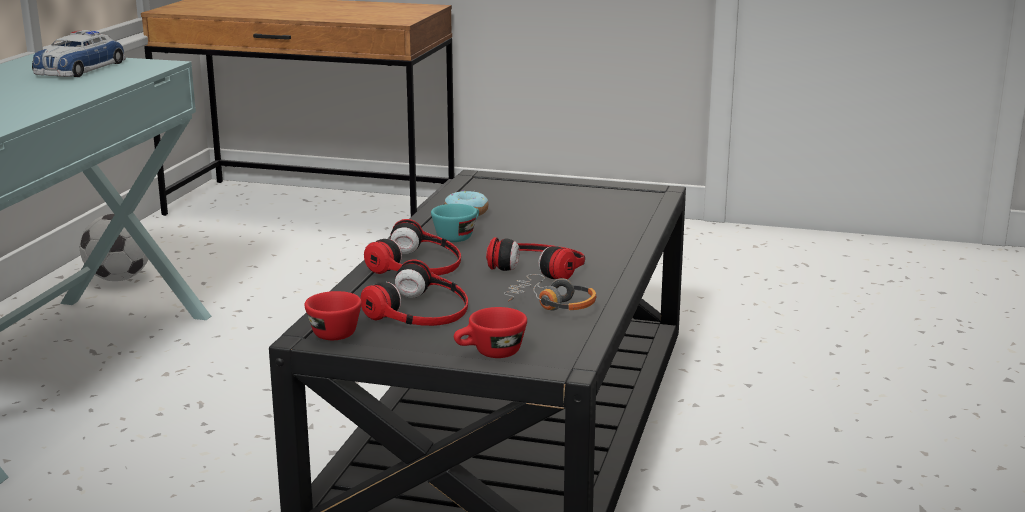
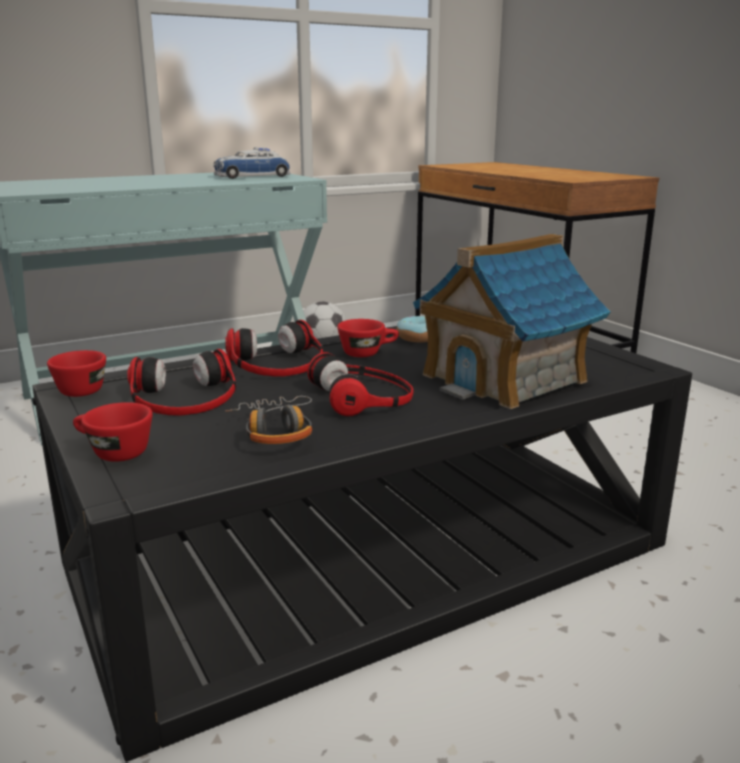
camera: 45 degrees right, 0 degrees up
turquoise cup [431,204,479,242] -> red cup [337,319,399,357]
none -> toy house [413,234,611,409]

